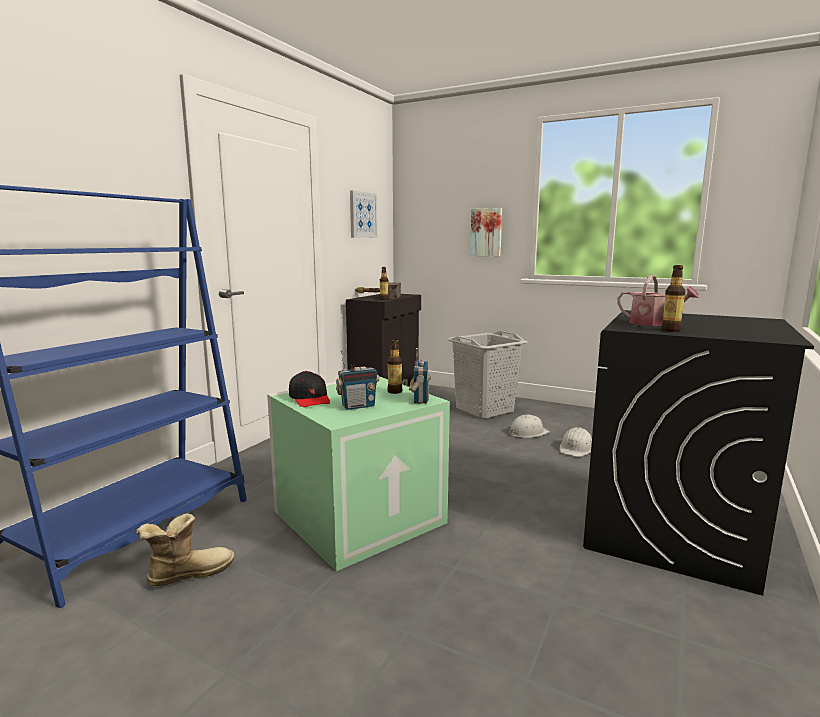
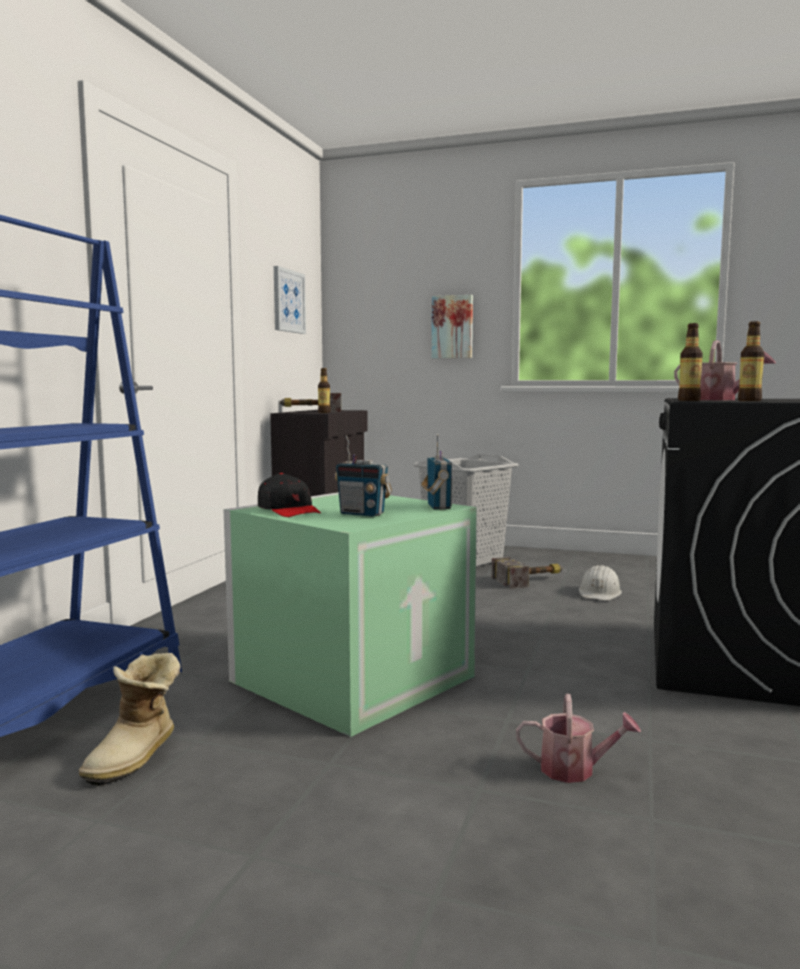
camera: 10 degrees left, 5 degrees down
boot [136,513,235,586] -> boot turned 150 degrees clockwise [79,653,181,786]
radio [336,350,379,410] -> radio turned 60 degrees clockwise [334,435,392,517]
bottle [387,339,402,394] -> bottle moved to [678,323,703,401]
white hard hat [509,415,550,438] -> hammer [491,557,563,589]
none -> watering can [516,694,641,783]

